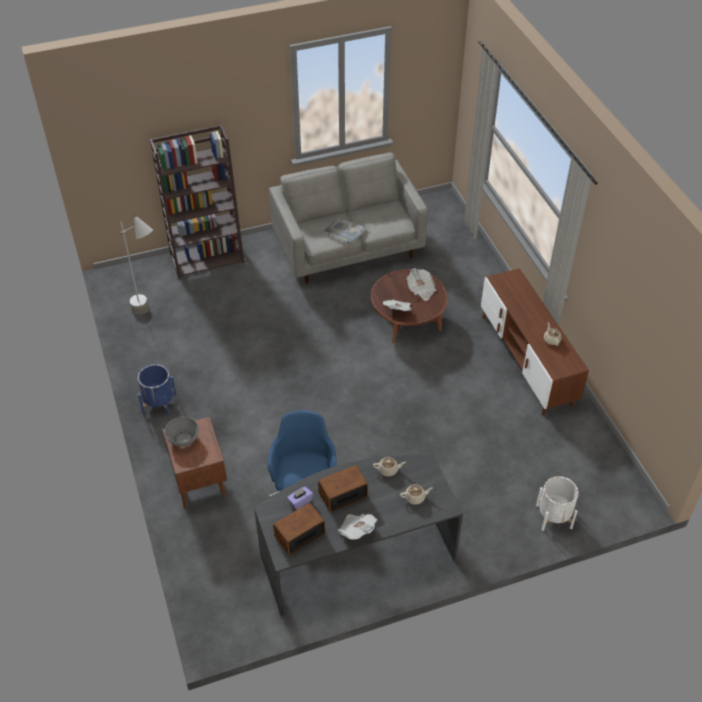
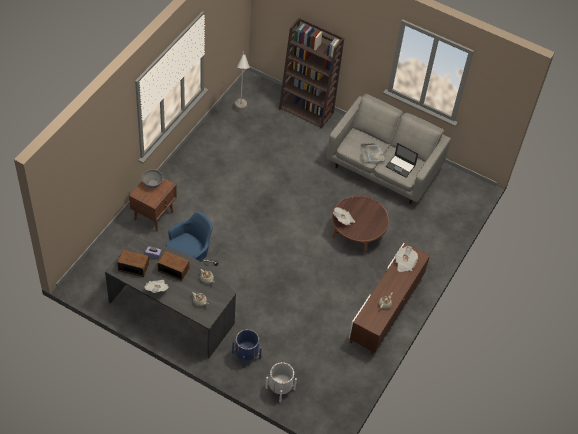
camera: 45 degrees right, 5 degrees up
blue planter [138,364,176,416] -> blue planter moved to [232,329,262,368]
newspaper [407,268,436,301] -> newspaper moved to [395,246,418,272]
none -> laptop [385,143,418,178]

